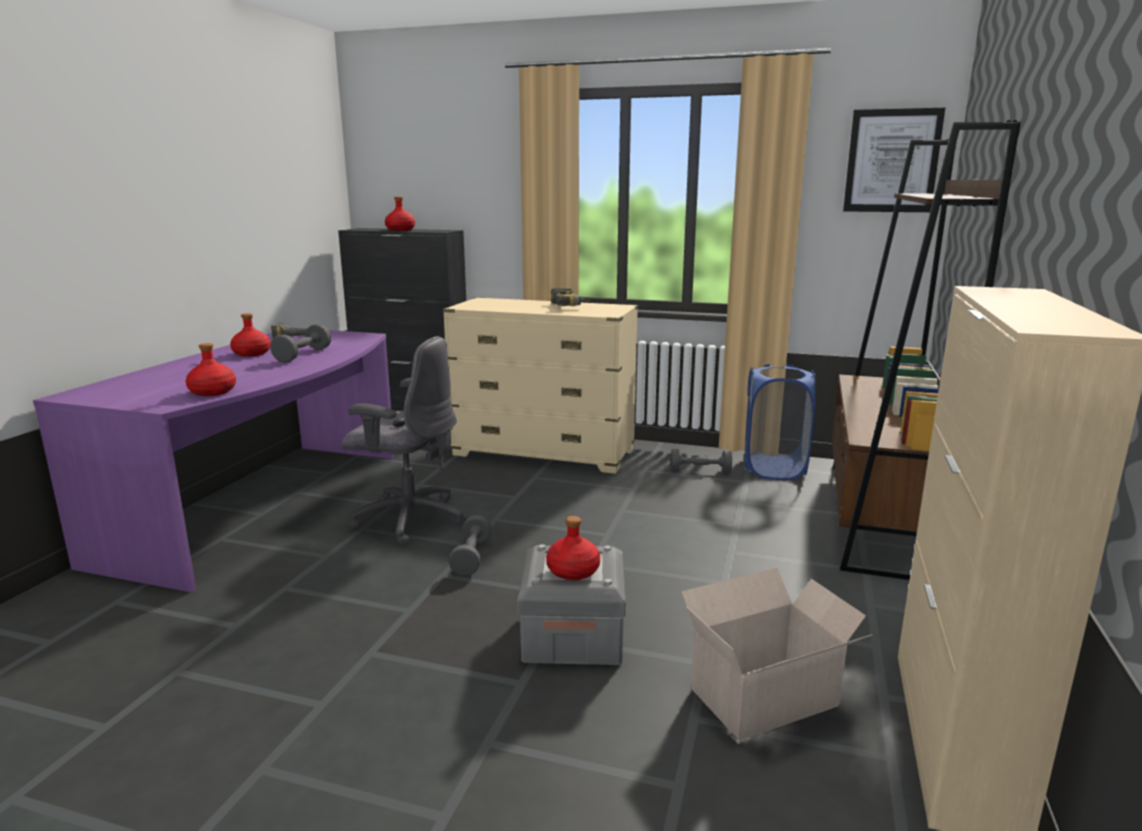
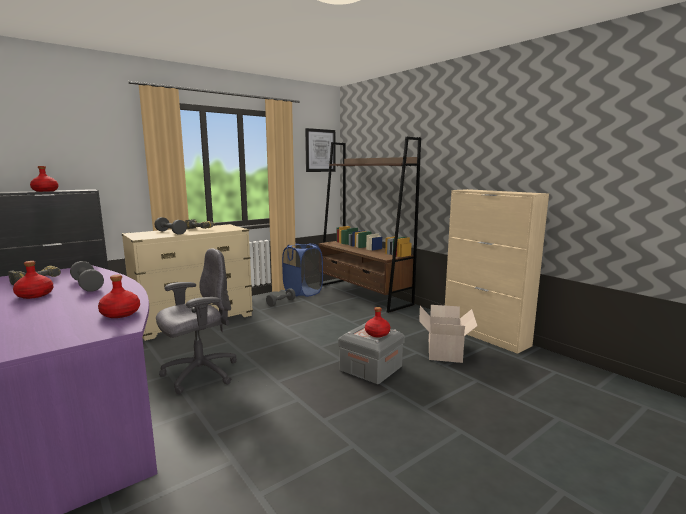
camera: 55 degrees left, 5 degrees down
grey dumbbell [449,515,491,576] -> grey dumbbell moved to [154,217,187,235]

